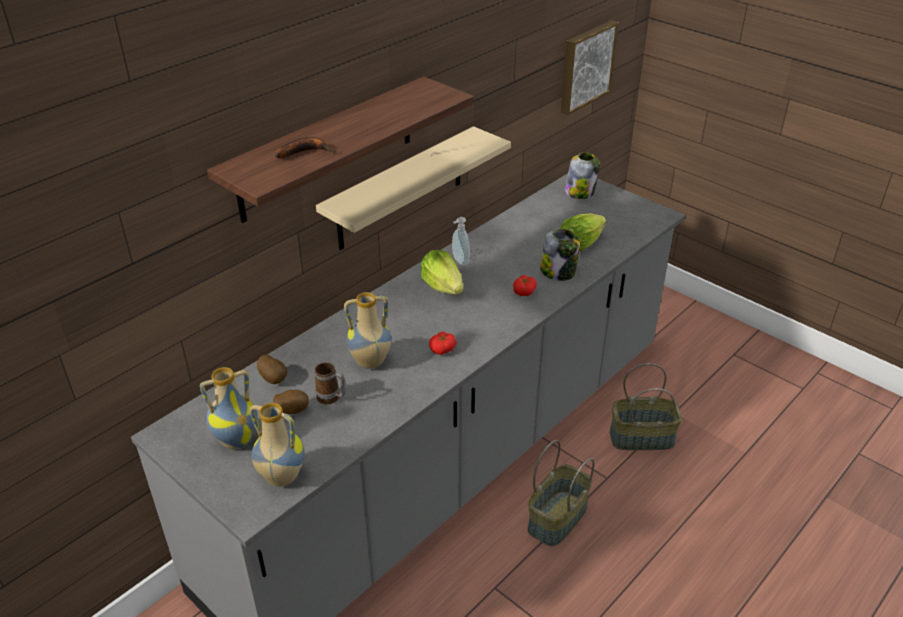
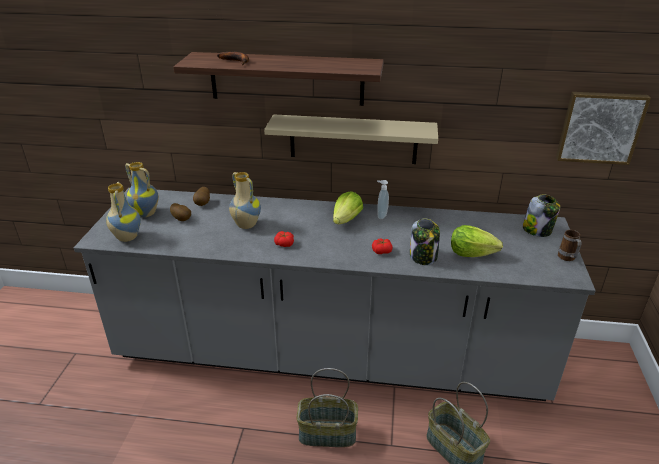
camera: 55 degrees right, 5 degrees down
mug [314,362,346,404] -> mug moved to [558,230,582,261]

